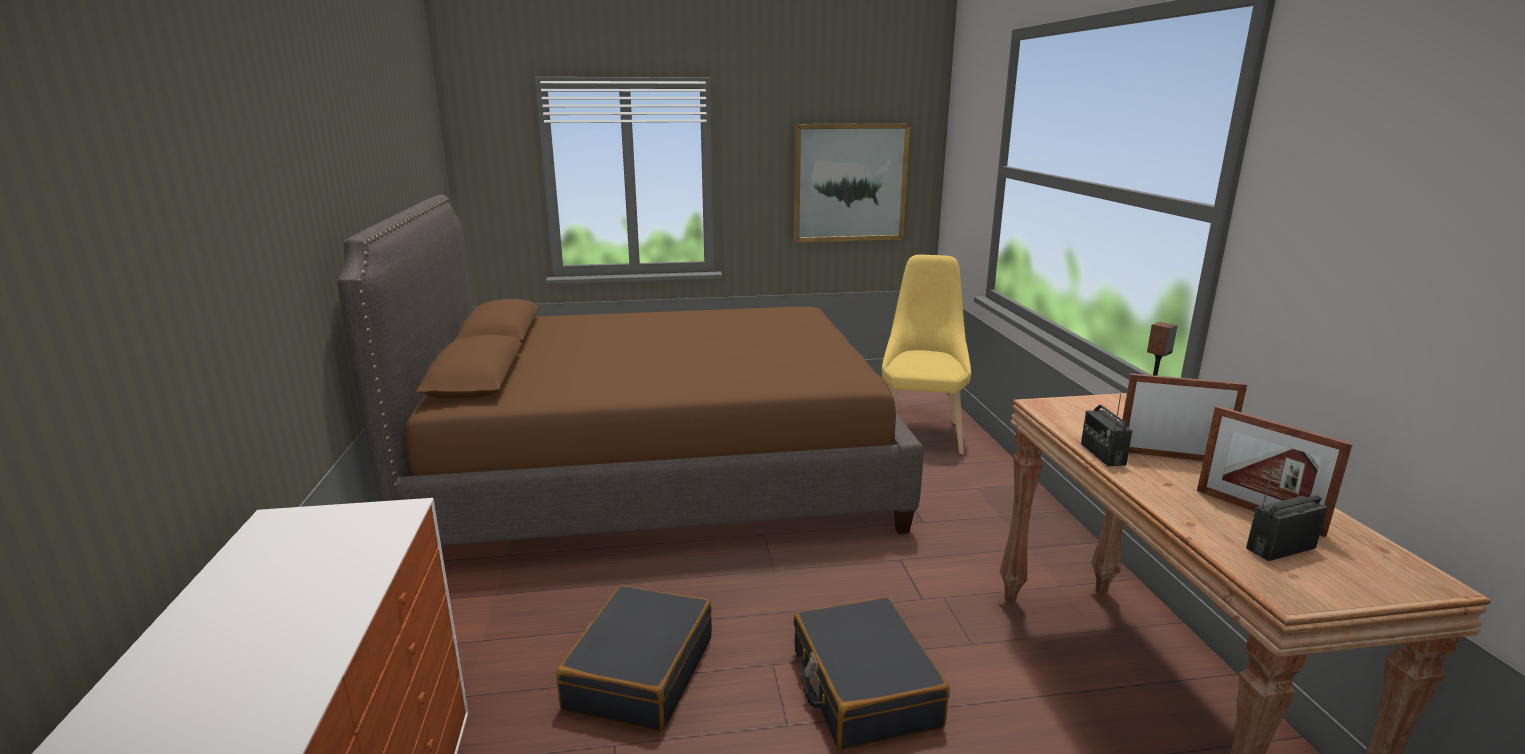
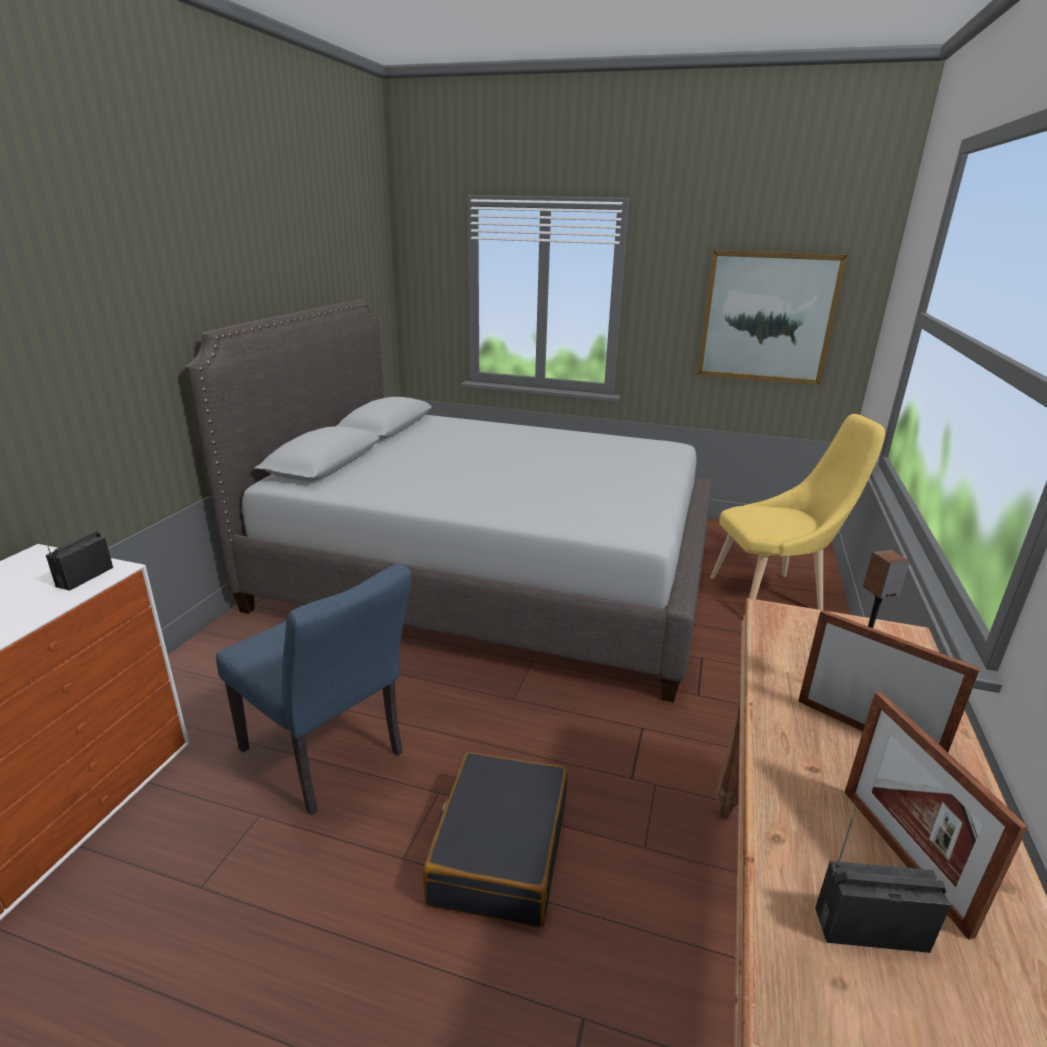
camera: 25 degrees right, 5 degrees up
brown bed [337,195,923,546] -> grey bed [185,299,712,702]
black suitcase [557,585,712,732] -> blue chair [216,563,411,815]
yellow chair [882,255,971,454] -> yellow chair turned 45 degrees clockwise [710,414,885,610]
radio [1081,389,1132,466] -> radio moved to [39,517,113,591]

